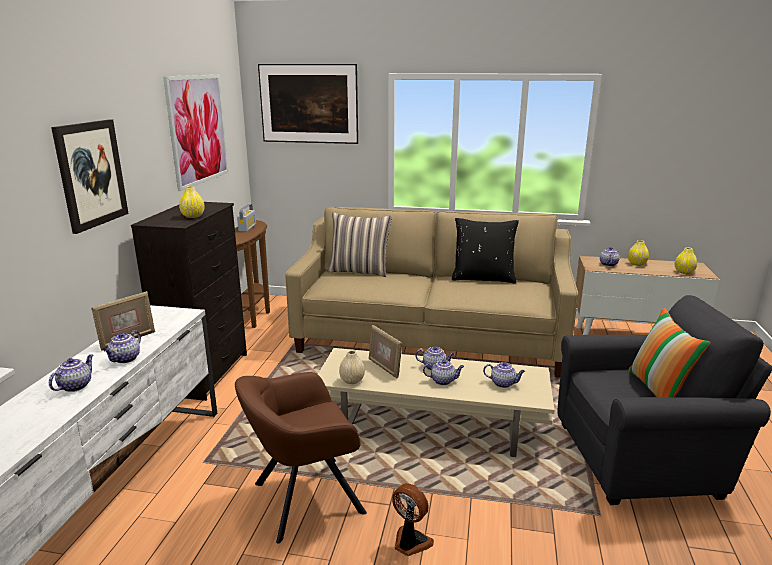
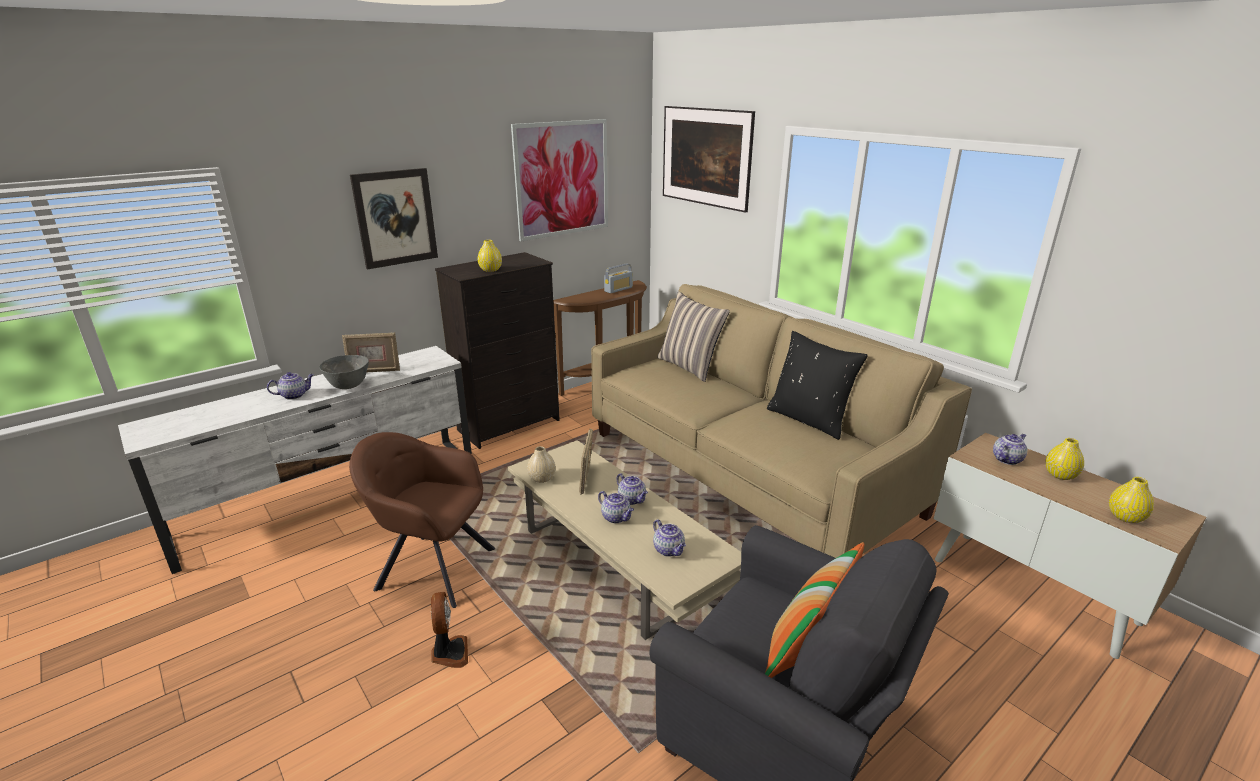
camera: 40 degrees right, 5 degrees up
teapot [104,330,141,363] -> grey bowl [319,355,369,389]

